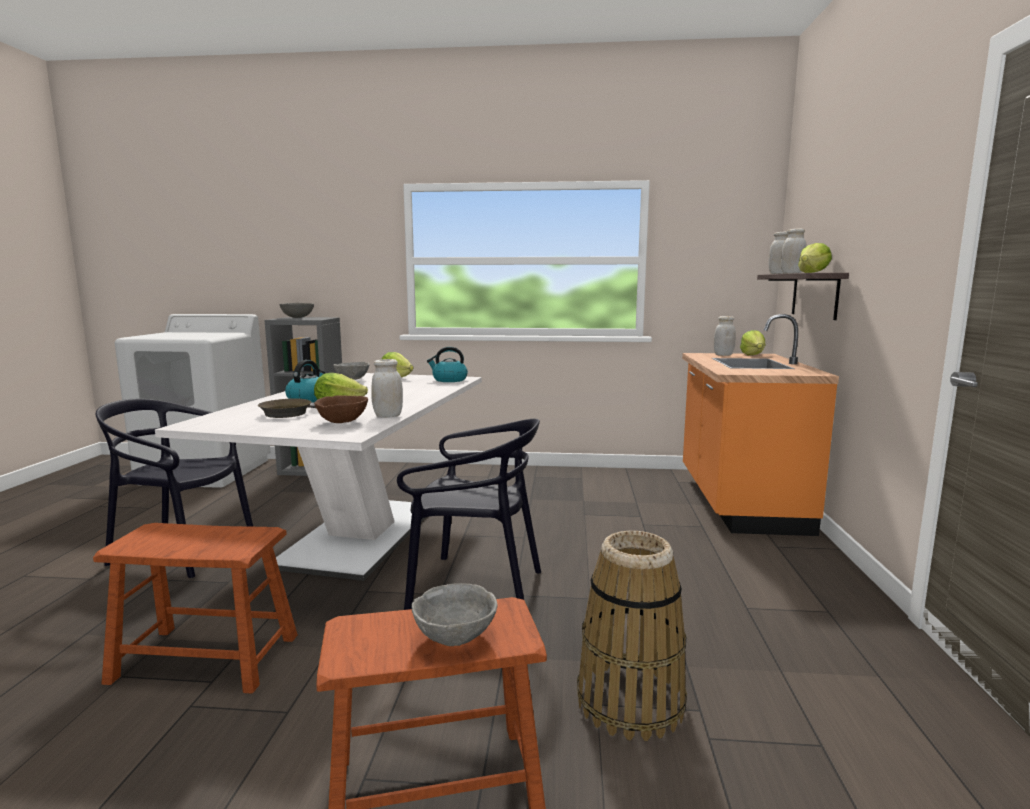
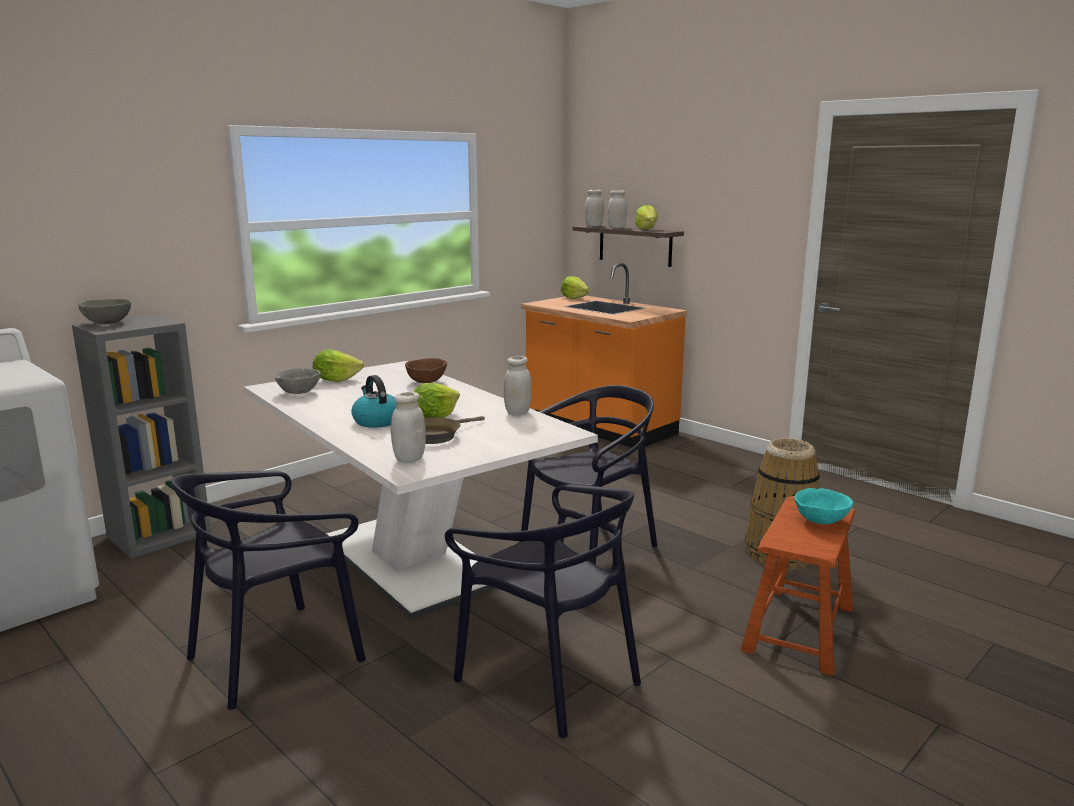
camera: 50 degrees left, 5 degrees up
brown stool [93,523,298,694] -> black chair [445,484,641,738]
brown bowl [314,395,368,423] -> brown bowl moved to [405,358,447,383]
grey bowl [411,583,498,646] -> turquoise bowl [794,488,853,524]
kettle [427,347,468,382] -> none
white jar [714,316,736,356] -> white jar moved to [391,392,426,463]

